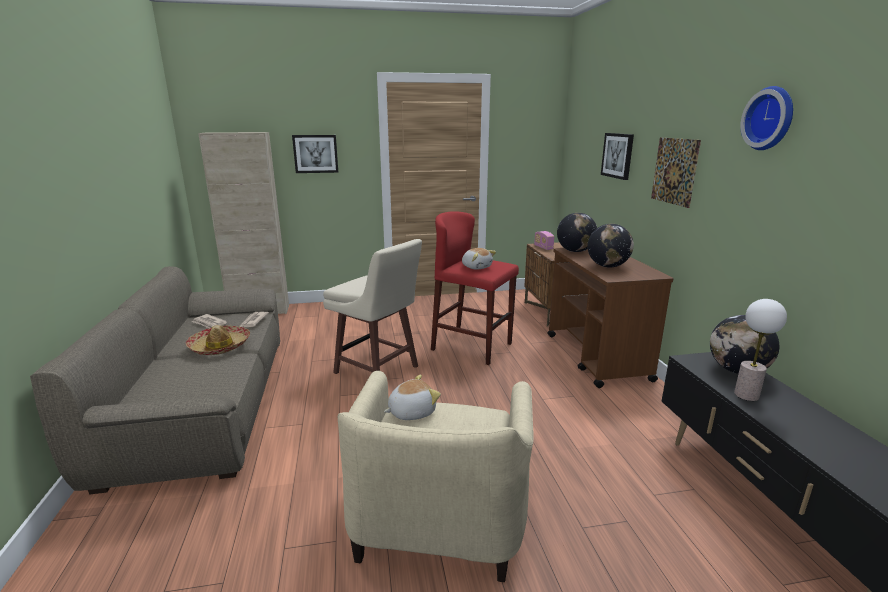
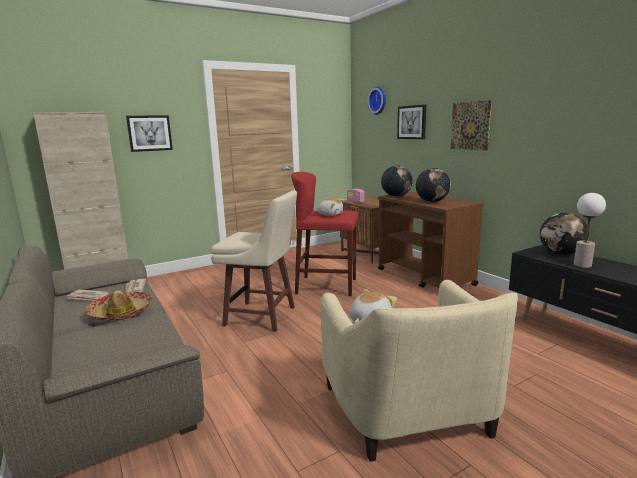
camera: 20 degrees left, 5 degrees down
wall clock [740,86,793,150] -> wall clock moved to [368,86,386,115]

